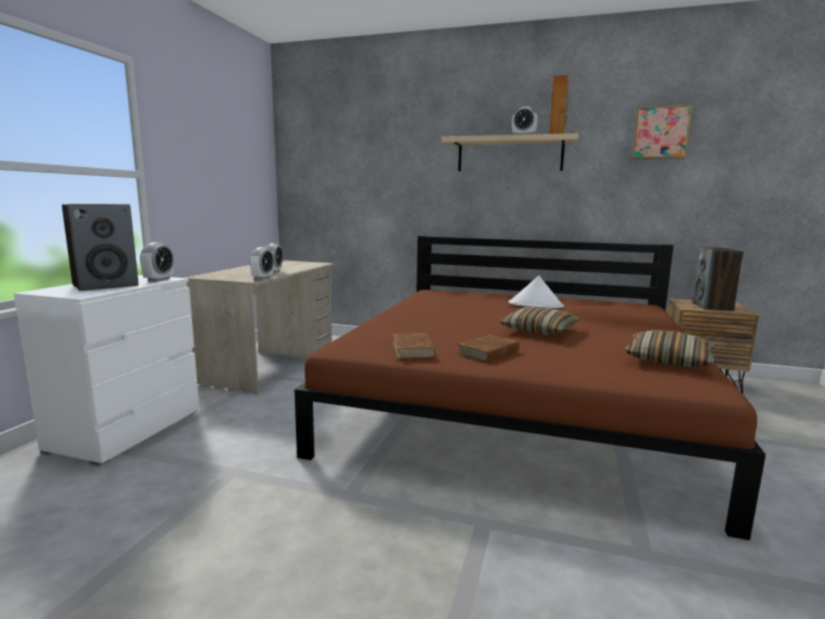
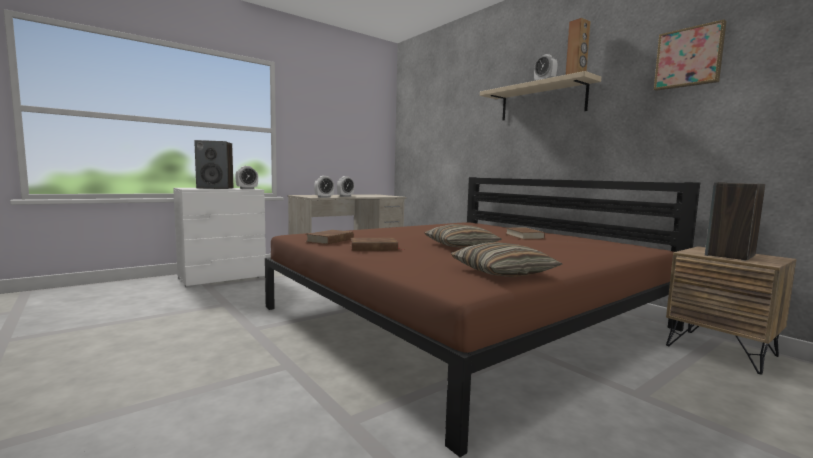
camera: 35 degrees right, 5 degrees down
white hat [509,275,564,308] -> brown book [506,228,545,239]

